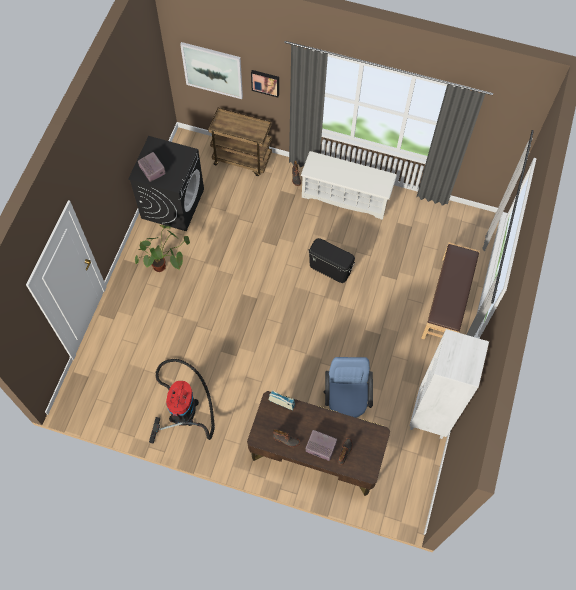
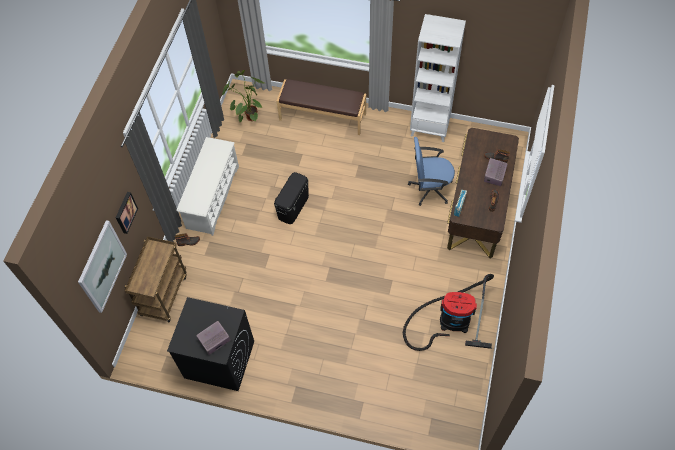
camera: 90 degrees left, 5 degrees down
potted plant [135,225,190,272] -> potted plant moved to [222,70,264,122]

